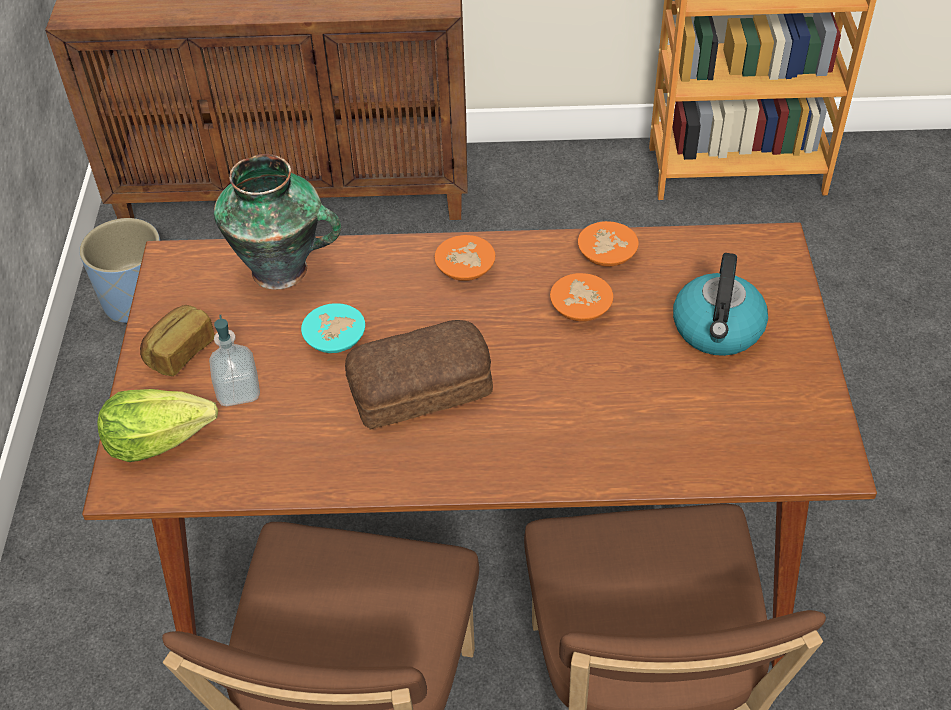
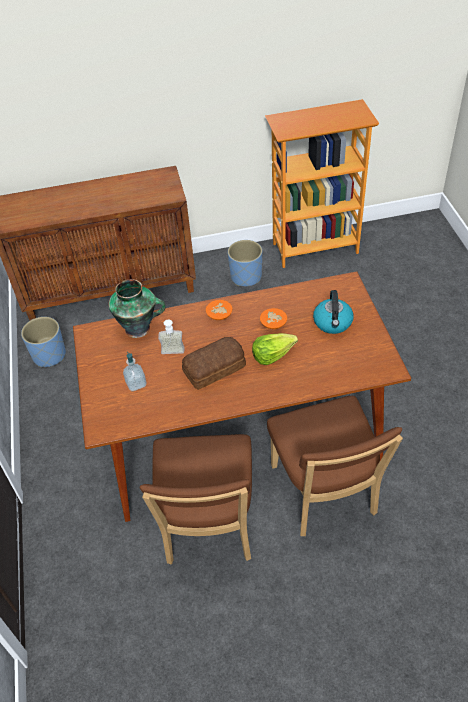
camera: 10 degrees left, 0 degrees up
lettuce [97,389,218,462] -> lettuce moved to [252,333,298,365]
bread [140,305,215,376] -> none
turquoise bowl [301,303,365,353] -> soap dispenser [158,319,185,354]
orange bowl [578,221,639,267] -> none
none -> blue planter [228,240,262,286]

